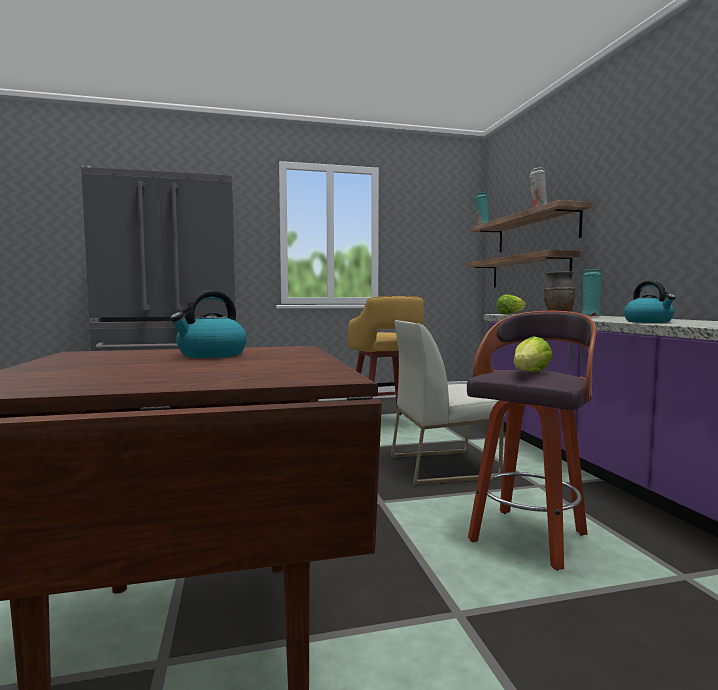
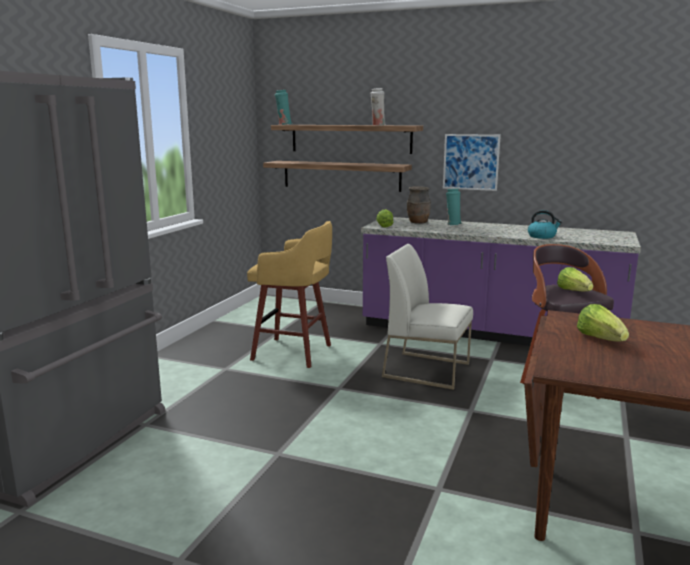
camera: 55 degrees left, 10 degrees up
kettle [170,290,247,358] -> lettuce [577,304,629,341]
white chair [391,320,505,485] -> white chair turned 90 degrees clockwise [382,244,473,390]
none -> picture [443,134,501,191]

